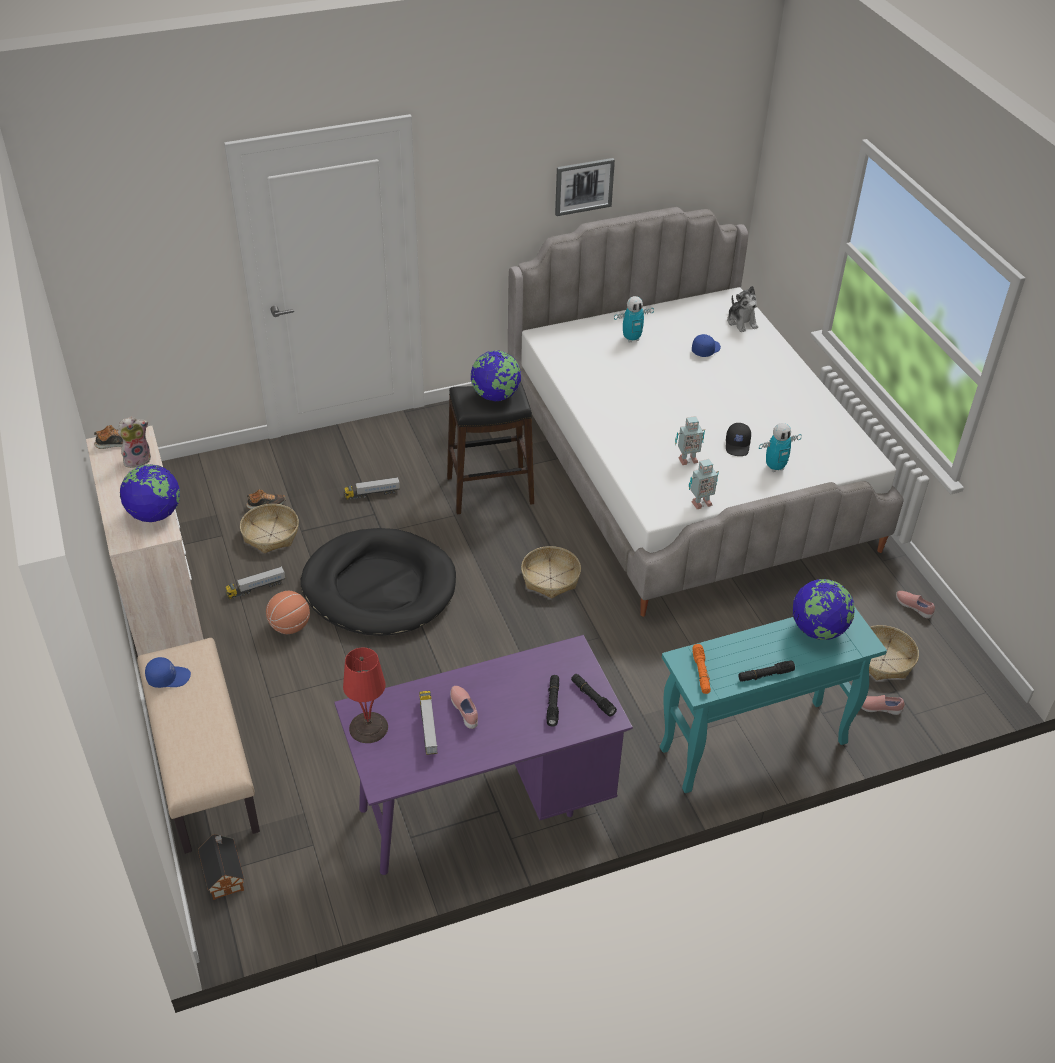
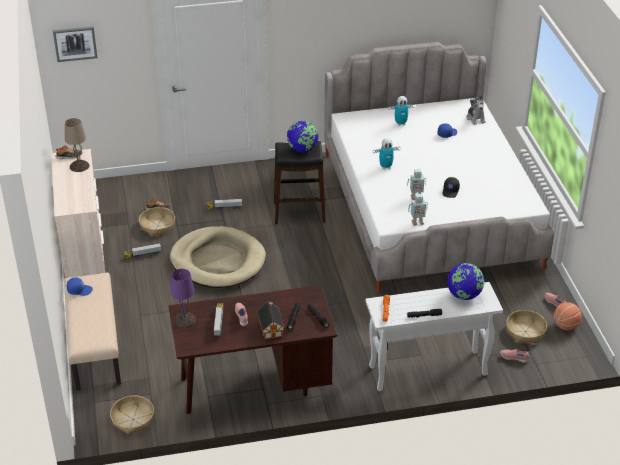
camera: 10 degrees right, 5 degrees down
plush toy [118,417,151,468] -> beige table lamp [65,118,89,172]
globe [120,464,180,522] -> none
toy house [198,834,244,900] -> toy house moved to [257,302,284,340]
basketball [266,591,310,634] -> basketball moved to [553,302,582,330]
black dog bed [300,528,456,636] -> beige dog bed [170,226,266,288]
purple desk [334,635,633,875] -> brown desk [168,285,337,414]
red table lamp [343,648,388,743] -> purple table lamp [170,269,196,328]
basket [521,546,581,599] -> basket moved to [110,395,154,435]
picture [555,158,615,216] -> picture moved to [53,27,97,62]
turquoise console table [660,606,887,793] -> white console table [365,282,503,391]
toy robot [759,423,802,472] -> toy robot moved to [373,138,401,169]

